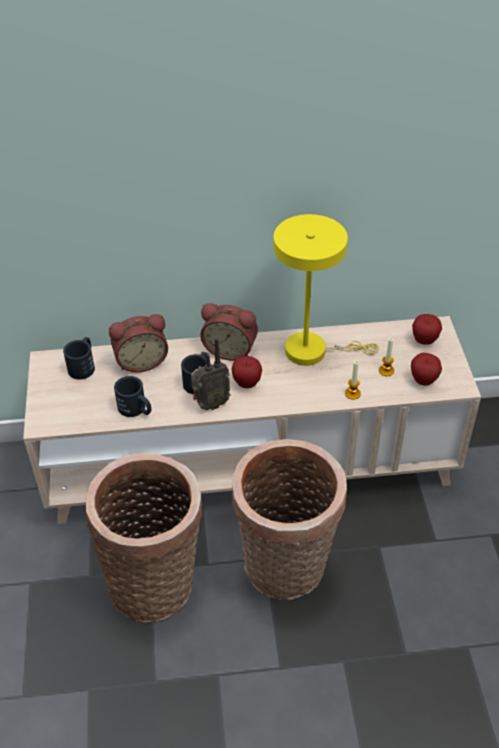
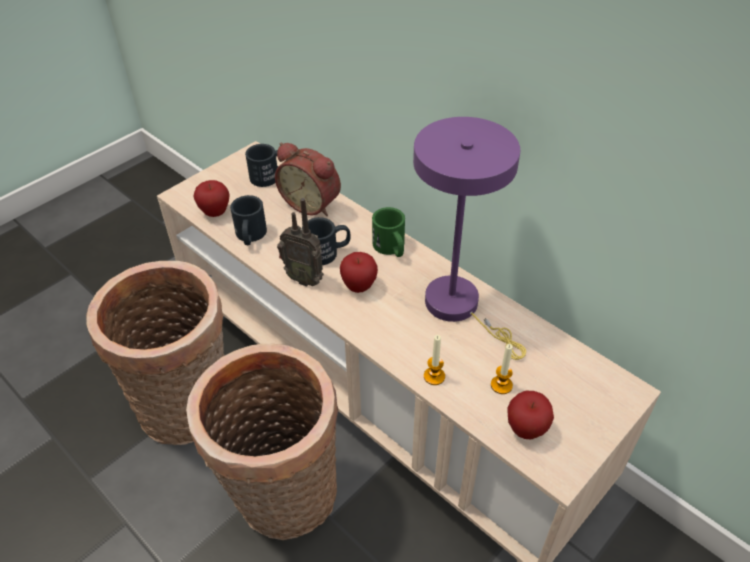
camera: 50 degrees right, 0 degrees up
alarm clock [200,303,258,361] -> green mug [372,207,405,257]
yellow table lamp [273,214,379,366] -> purple table lamp [413,117,526,360]
apple [412,314,442,345] -> apple moved to [193,180,230,217]

